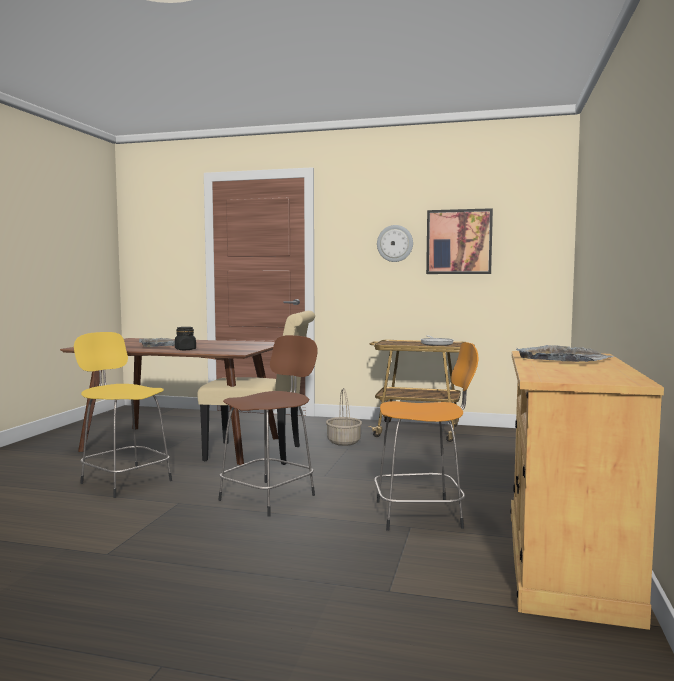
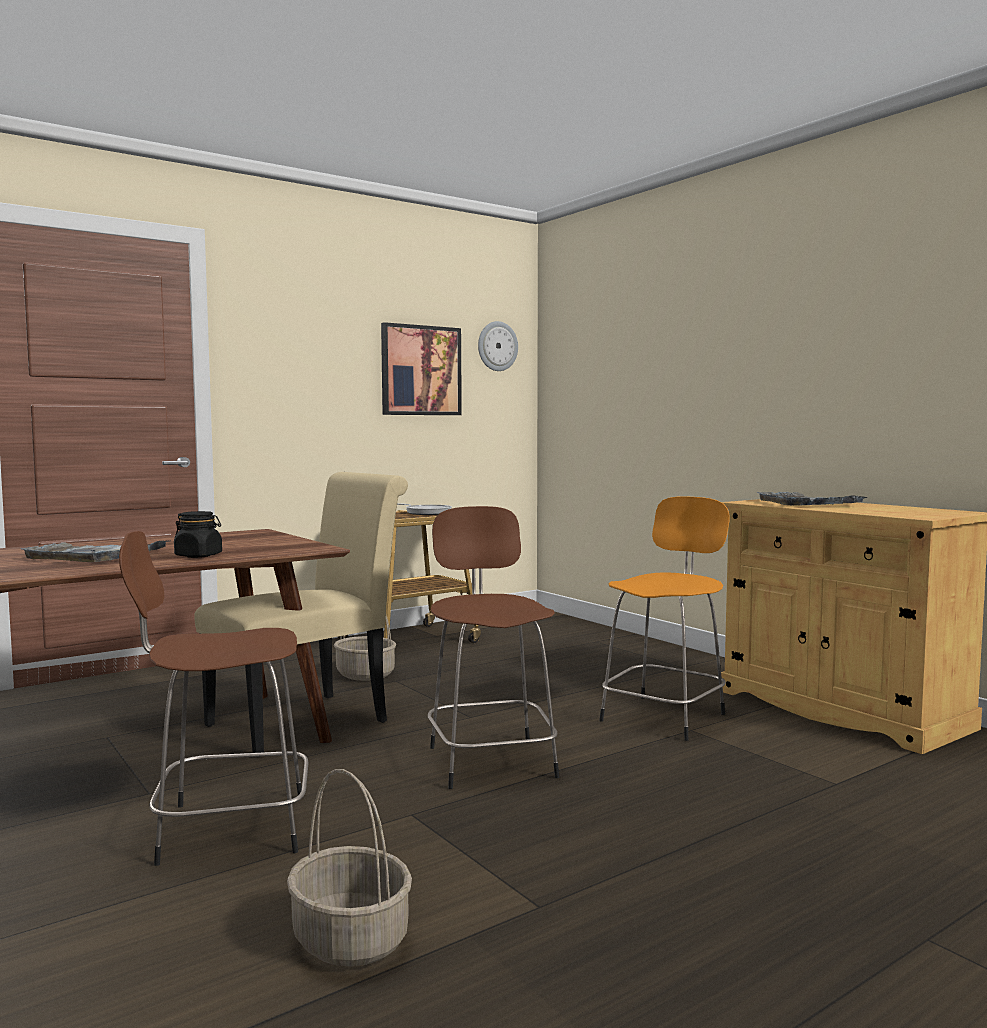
camera: 50 degrees left, 0 degrees up
yellow stool [74,332,172,498] -> brown stool [119,531,308,866]
wall clock [377,225,413,262] -> wall clock moved to [478,321,518,371]
none -> basket [287,769,412,967]

